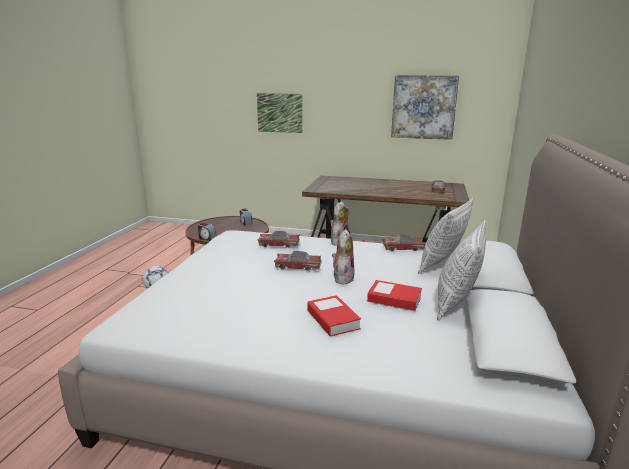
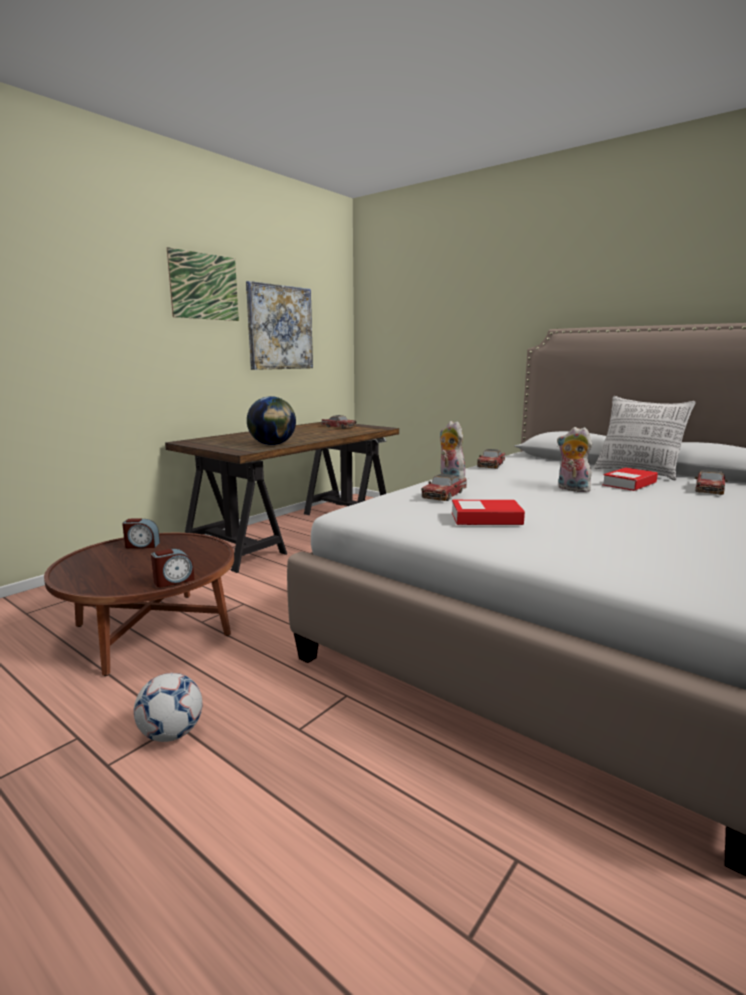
camera: 65 degrees left, 5 degrees down
picture [257,93,302,133] -> picture moved to [167,247,239,321]
toy car [274,251,322,271] -> toy car moved to [695,470,728,495]
book [307,295,361,337] -> book moved to [452,500,525,525]
pillow [418,198,474,274] -> none
none -> globe [247,396,296,445]

